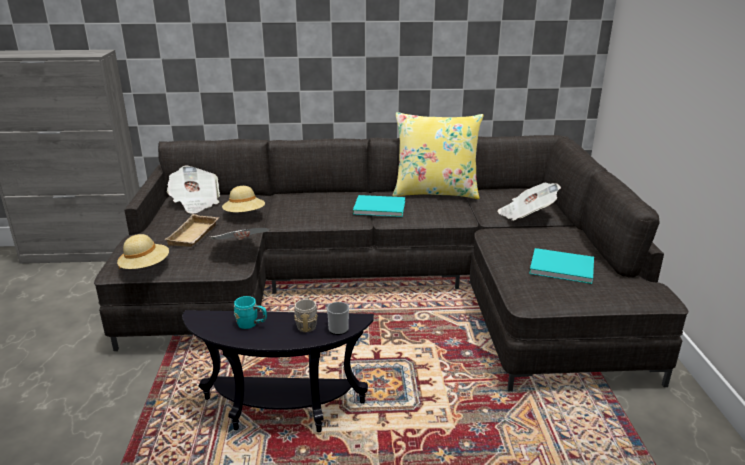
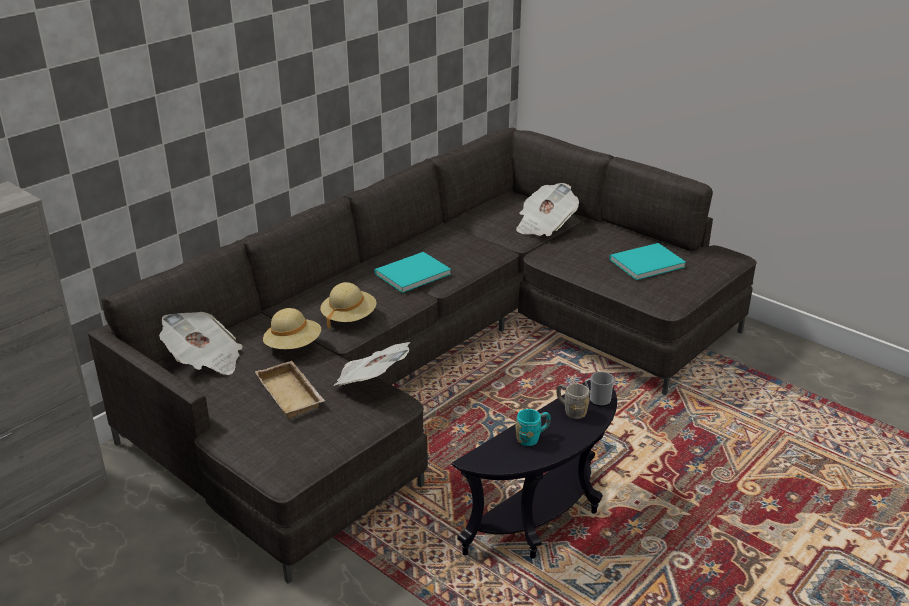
camera: 45 degrees left, 5 degrees up
beige hat [117,234,169,269] -> beige hat moved to [320,282,376,329]
yellow pillow [393,112,483,199] -> none

